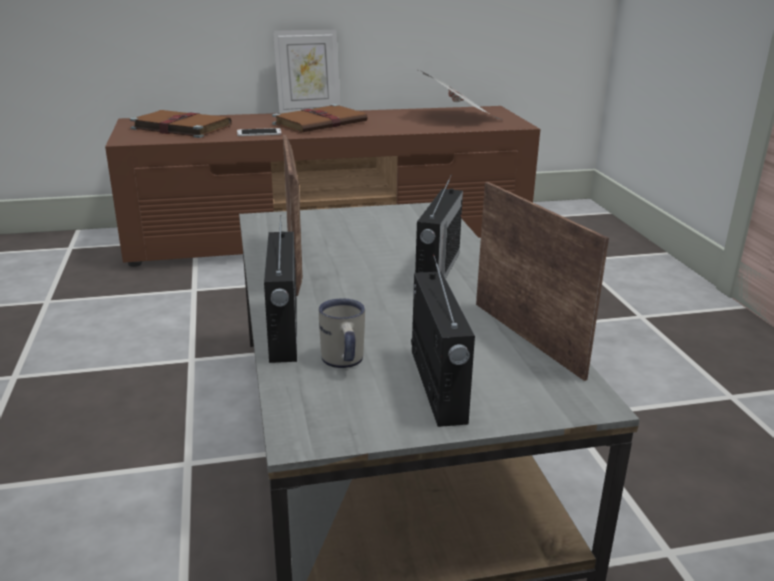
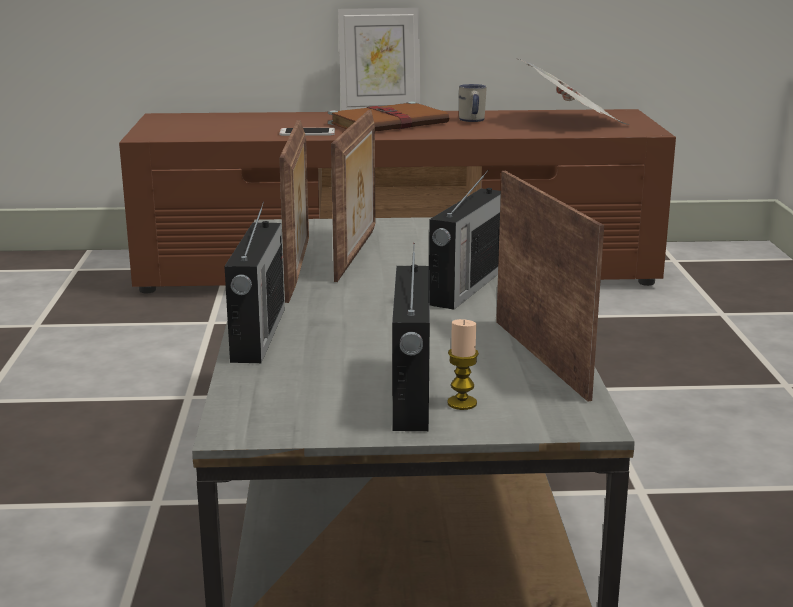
camera: 10 degrees right, 5 degrees down
brown book [130,110,232,138] -> none
white mug [318,298,365,368] -> white mug moved to [459,84,487,122]
none -> picture frame [331,110,375,282]
none -> candle [447,319,479,410]

